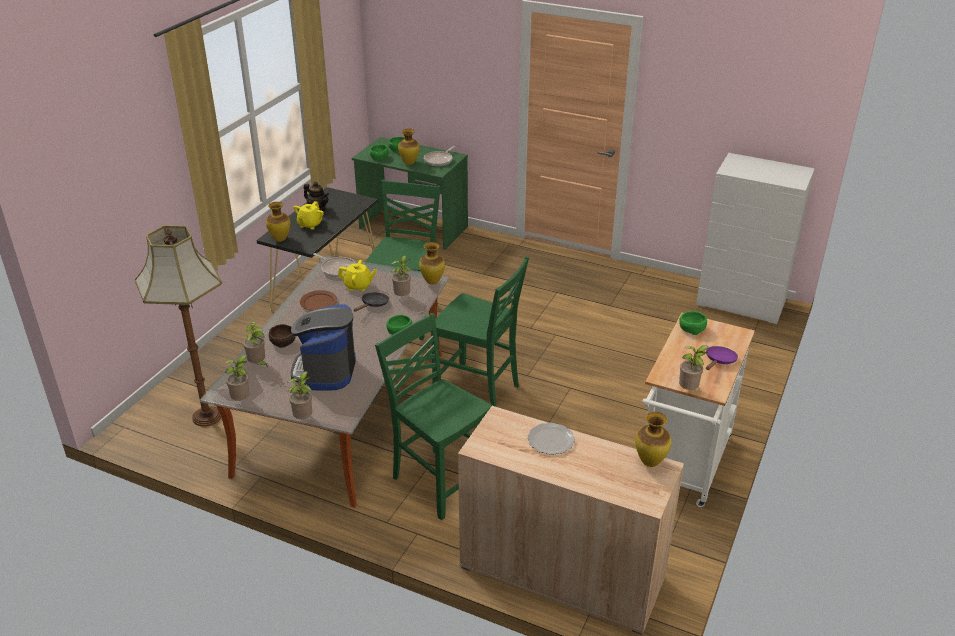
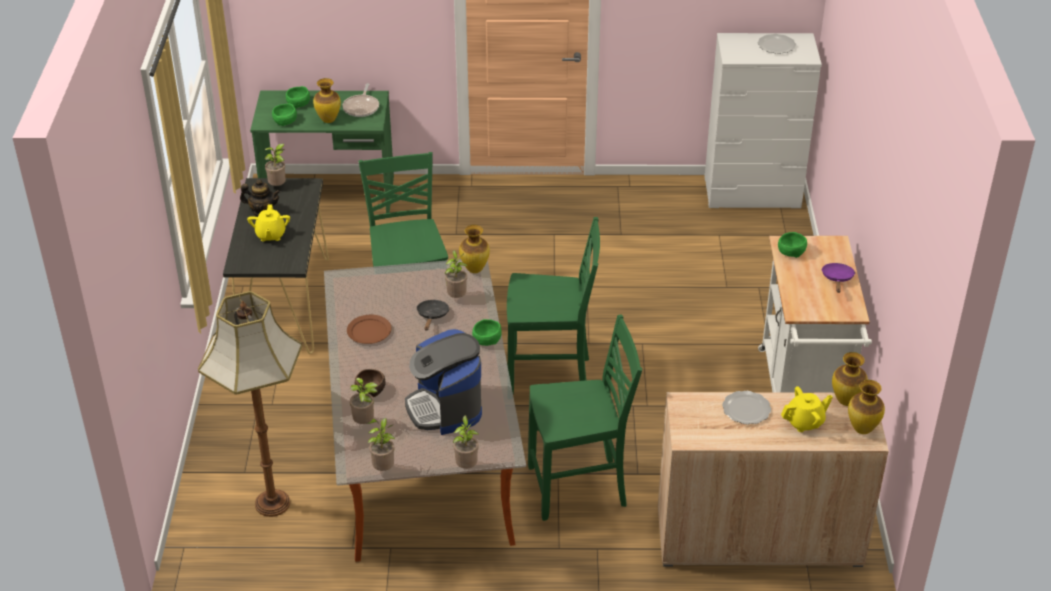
camera: 25 degrees left, 5 degrees up
vase [266,202,290,242] -> vase moved to [848,380,885,434]
frying pan [313,253,356,277] -> none
yellow teapot [338,260,377,291] -> yellow teapot moved to [781,386,833,432]
green chair [375,313,492,520] -> green chair turned 150 degrees clockwise [528,314,642,521]
potted plant [679,345,708,390] -> potted plant moved to [264,143,286,186]
none -> plate [758,34,796,54]

